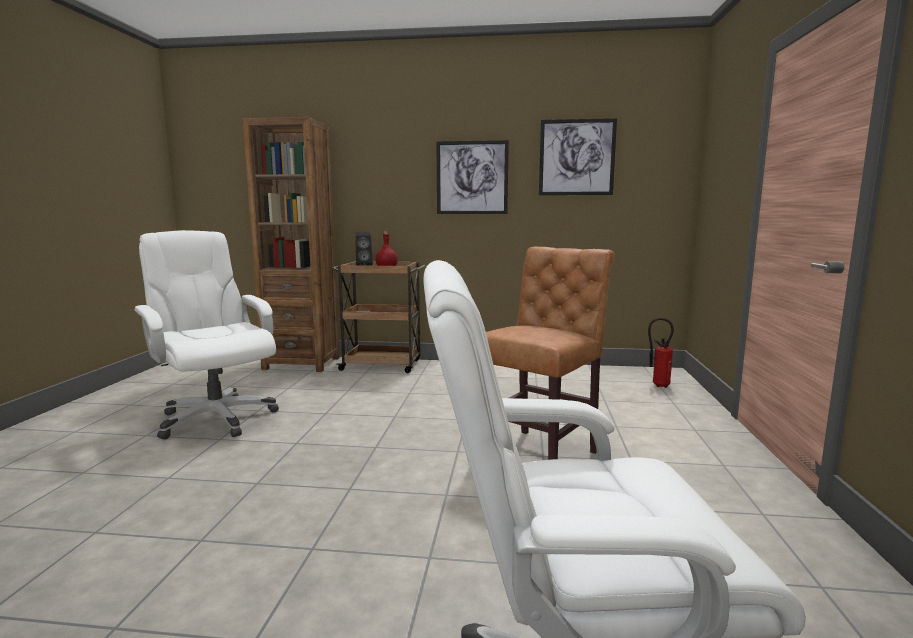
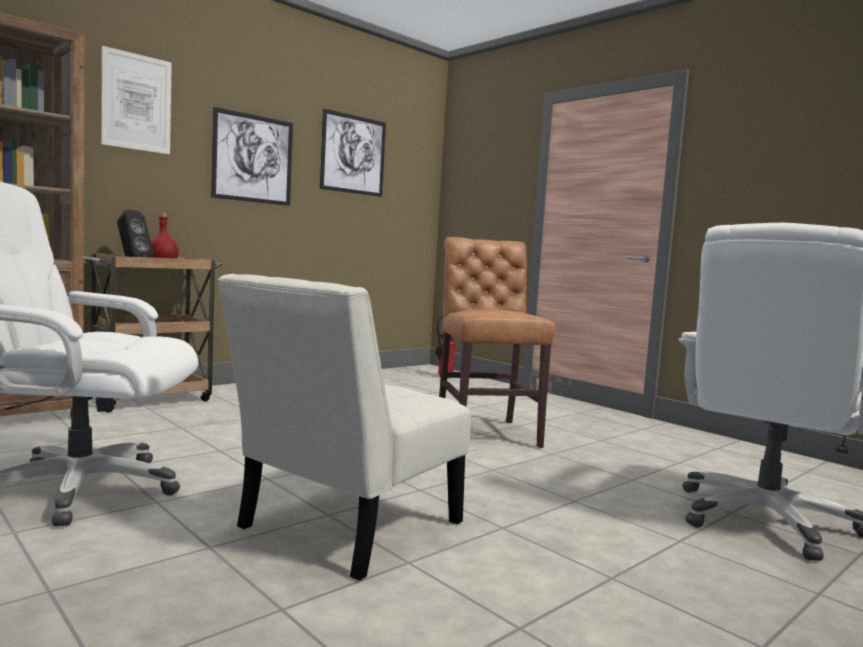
camera: 50 degrees left, 5 degrees down
none -> picture [101,46,172,154]
none -> white chair [218,274,471,581]

